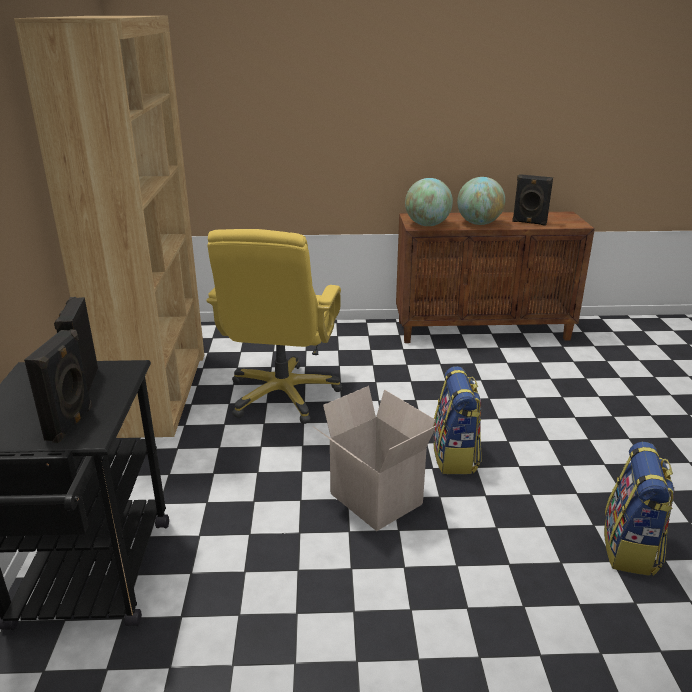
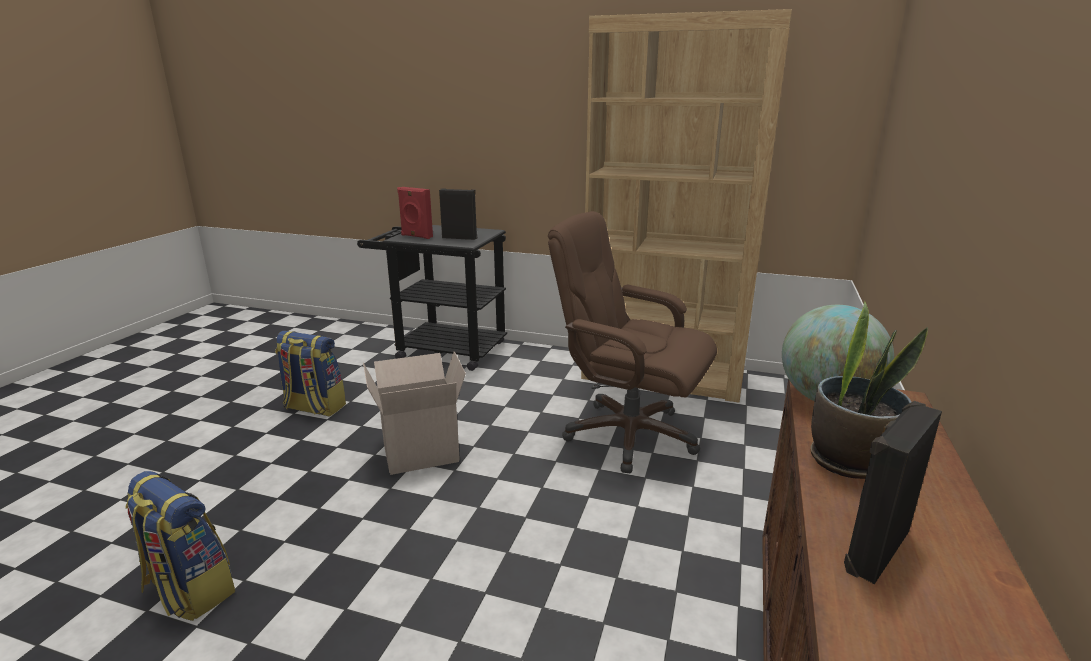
camera: 110 degrees right, 5 degrees down
black speaker [24,329,92,443] -> red speaker [397,187,433,239]
yellow office chair [206,229,343,424] -> brown office chair [548,211,717,473]
backpack [433,366,481,474] -> backpack moved to [275,331,346,417]
globe [457,177,505,225] -> potted plant [810,301,928,479]

